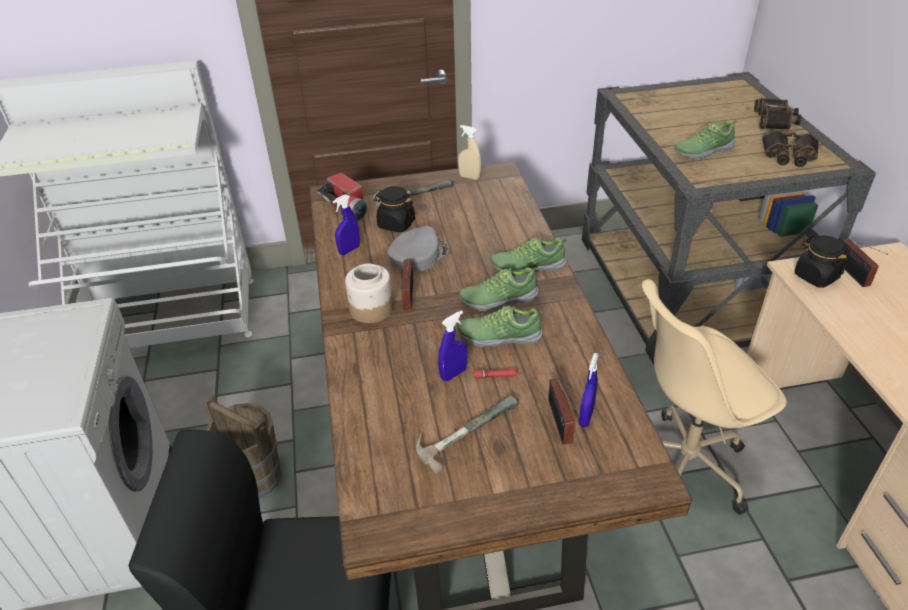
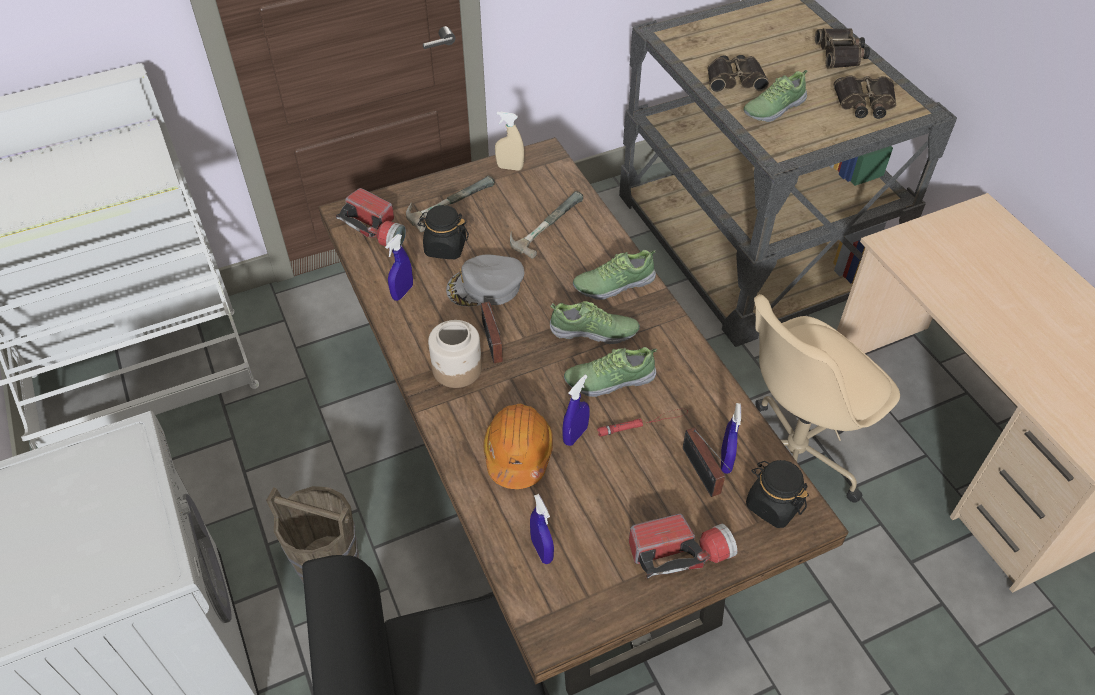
camera: 15 degrees left, 10 degrees up
grey cap [387,226,449,272] -> grey cap turned 135 degrees counterclockwise [446,255,524,306]
hammer [416,394,519,474] -> hammer moved to [510,191,583,259]
shoe [459,267,538,311] -> shoe turned 150 degrees counterclockwise [550,301,640,344]
black jar [794,236,847,288] -> black jar moved to [746,460,809,528]
radio [841,238,888,287] -> none
none -> orange hard hat [483,404,553,489]
none -> blue spray bottle [530,494,554,564]
none -> flashlight [629,513,737,578]
none -> binoculars [707,55,769,93]

